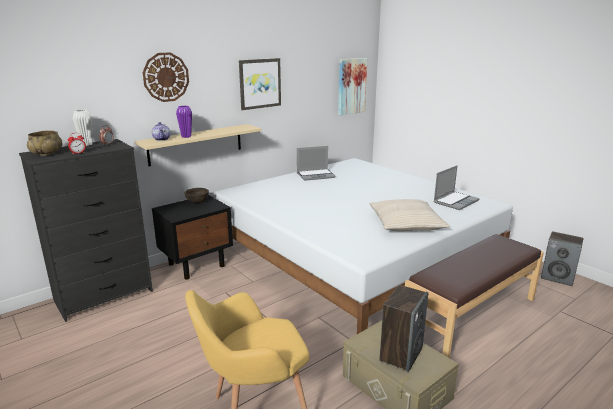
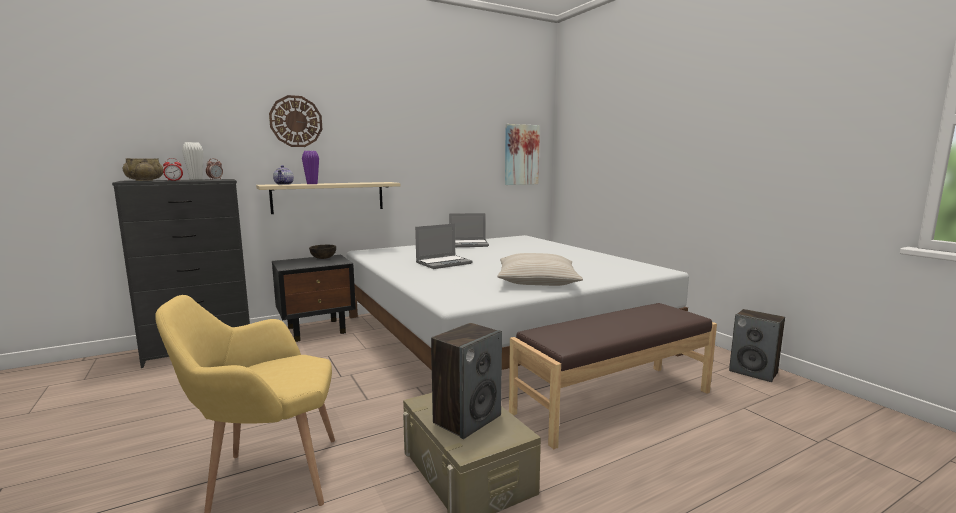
camera: 10 degrees right, 10 degrees down
picture [239,58,281,110] -> none
laptop [433,165,480,210] -> laptop moved to [415,224,473,269]

